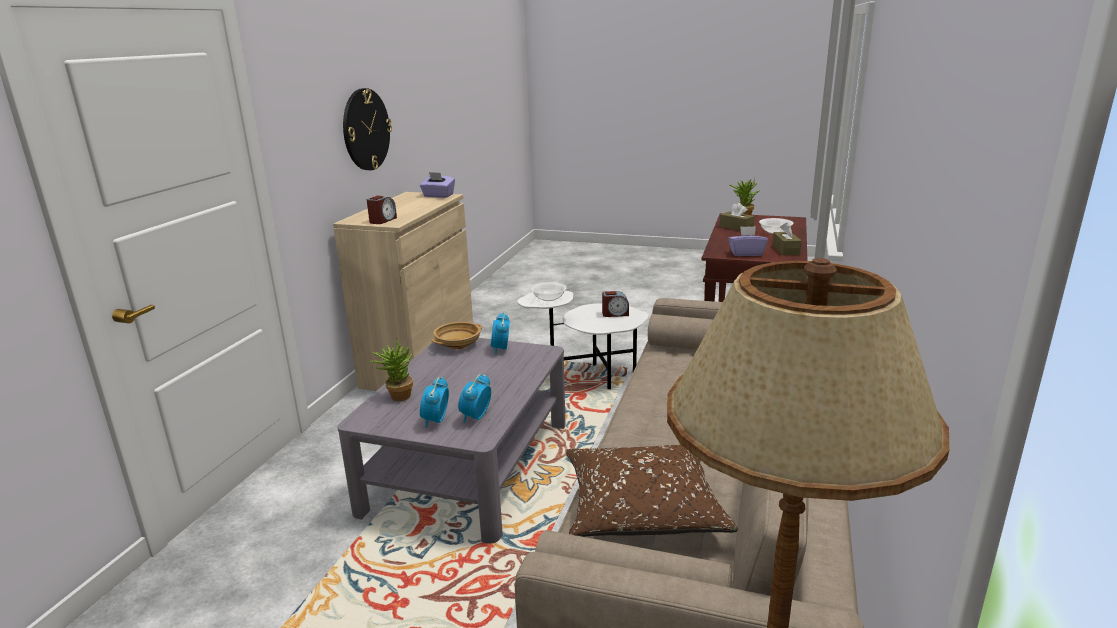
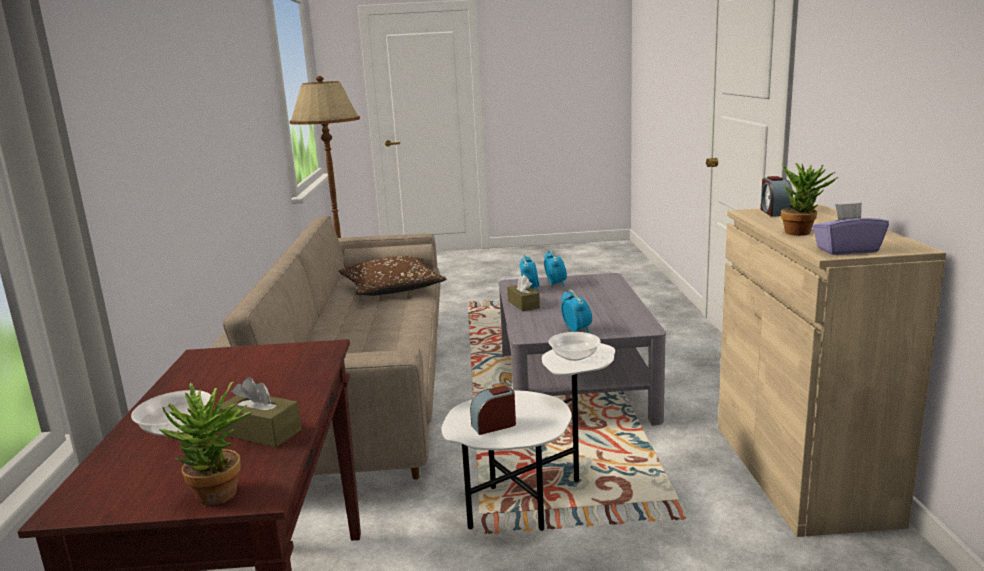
camera: 160 degrees right, 5 degrees down
wall clock [343,88,392,170] -> none
potted plant [370,338,413,401] -> potted plant moved to [781,163,839,236]
beige bowl [431,322,482,349] -> none
purple tissue box [728,226,768,256] -> none
brown tissue box [772,222,802,255] -> brown tissue box moved to [507,275,540,311]

